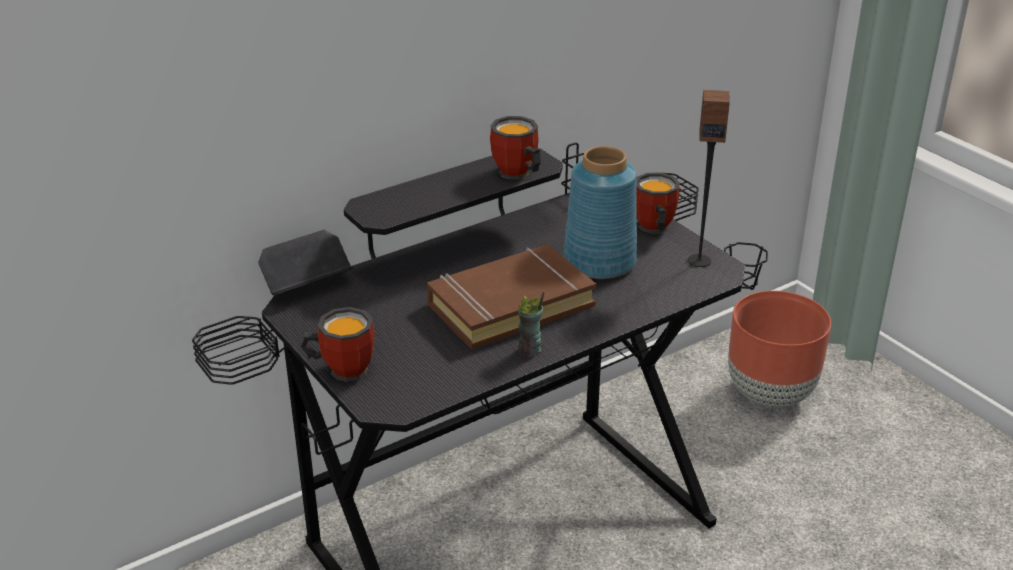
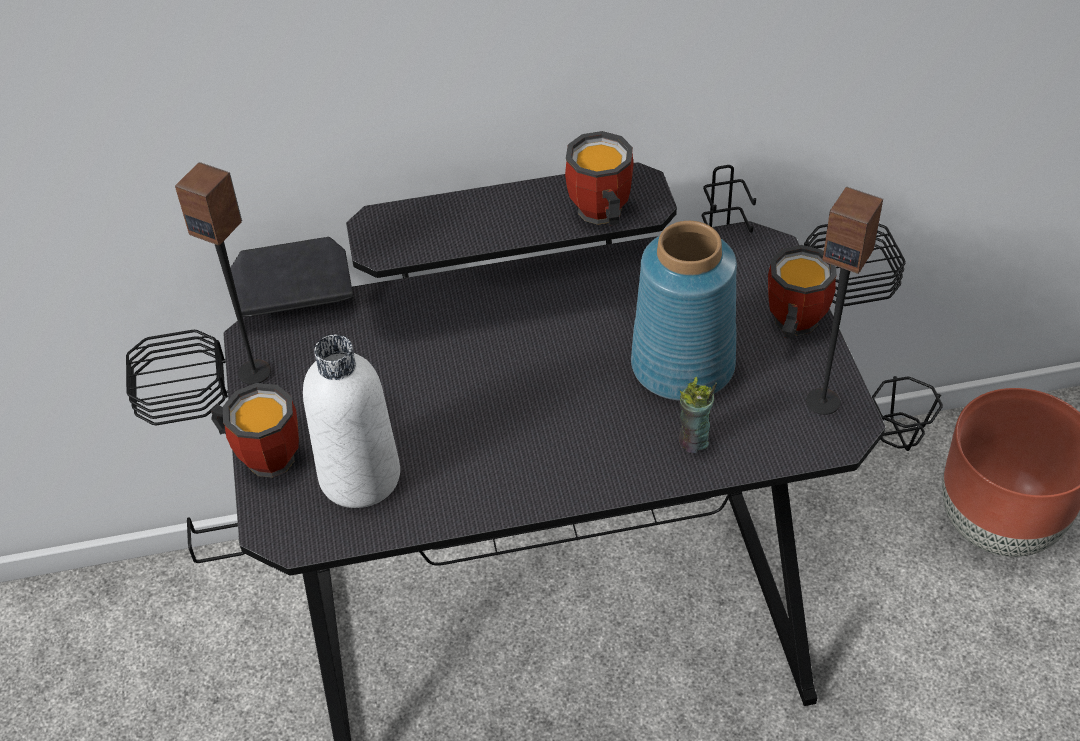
camera: 25 degrees right, 15 degrees up
brown book [427,244,596,350] -> none
cup [518,291,544,357] -> cup moved to [679,376,717,453]
none -> speaker [175,162,271,385]
none -> white bottle [303,334,400,508]

